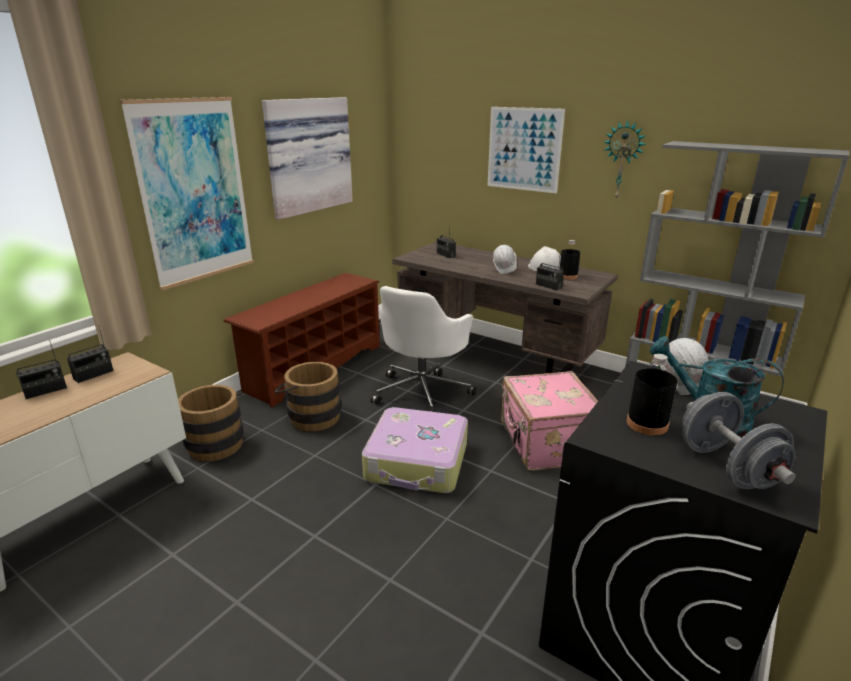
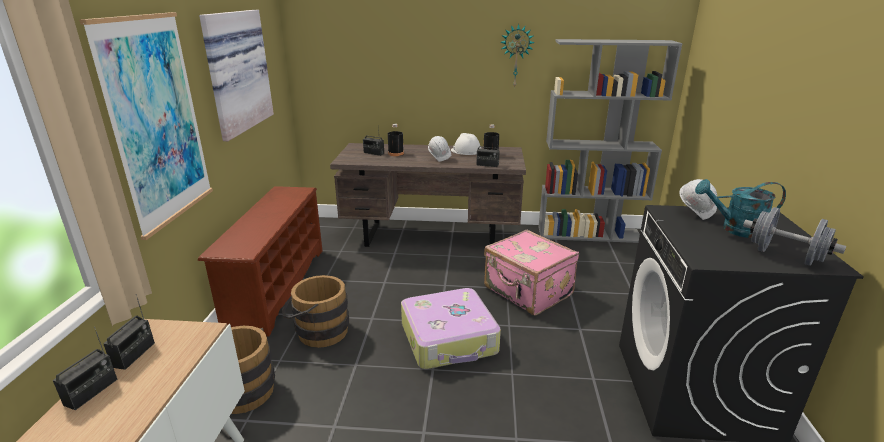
camera: 30 degrees left, 0 degrees up
white office chair [371,286,476,412] -> none
picture [487,107,565,193] -> none
black bottle [627,354,678,436] -> black bottle moved to [388,124,404,156]

